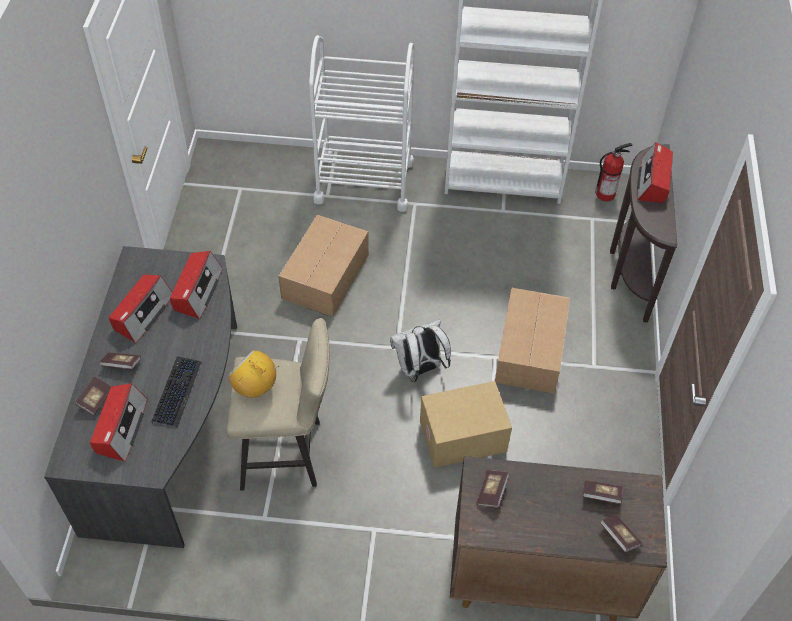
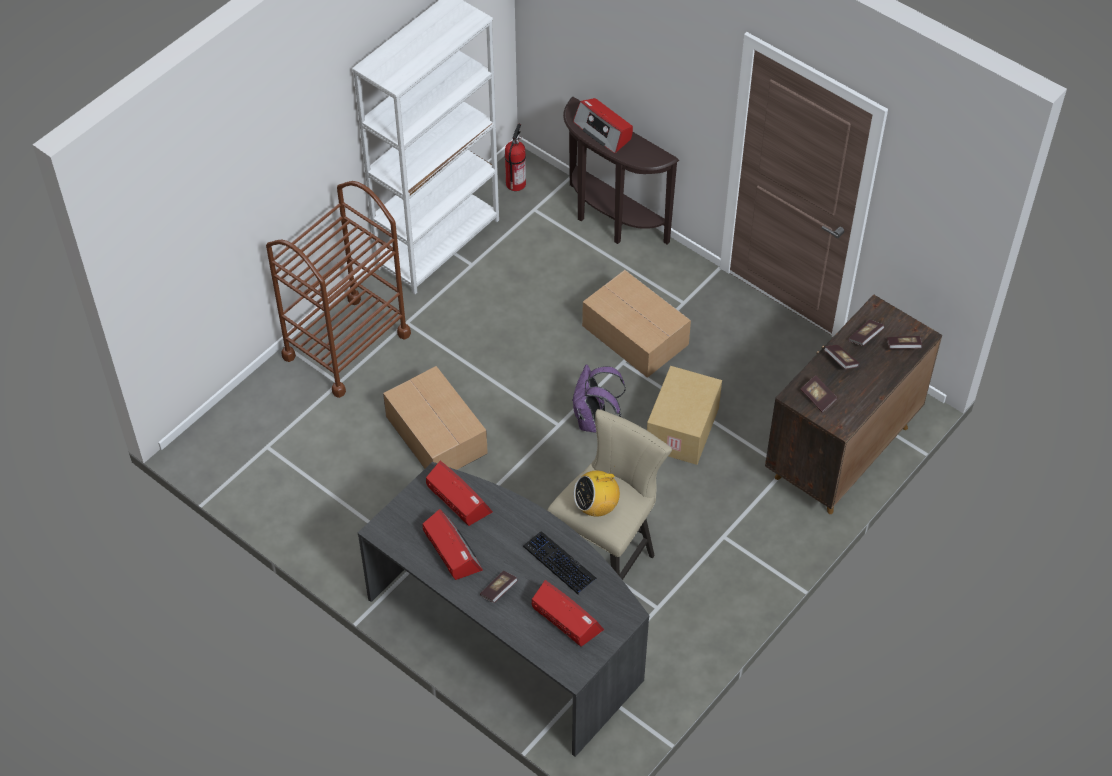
camera: 55 degrees left, 0 degrees up
book [75,376,111,416] -> book moved to [824,345,859,369]
white cart [309,35,415,212] -> brown cart [266,181,411,398]
white backpack [390,319,451,382] -> purple backpack [573,364,626,433]

